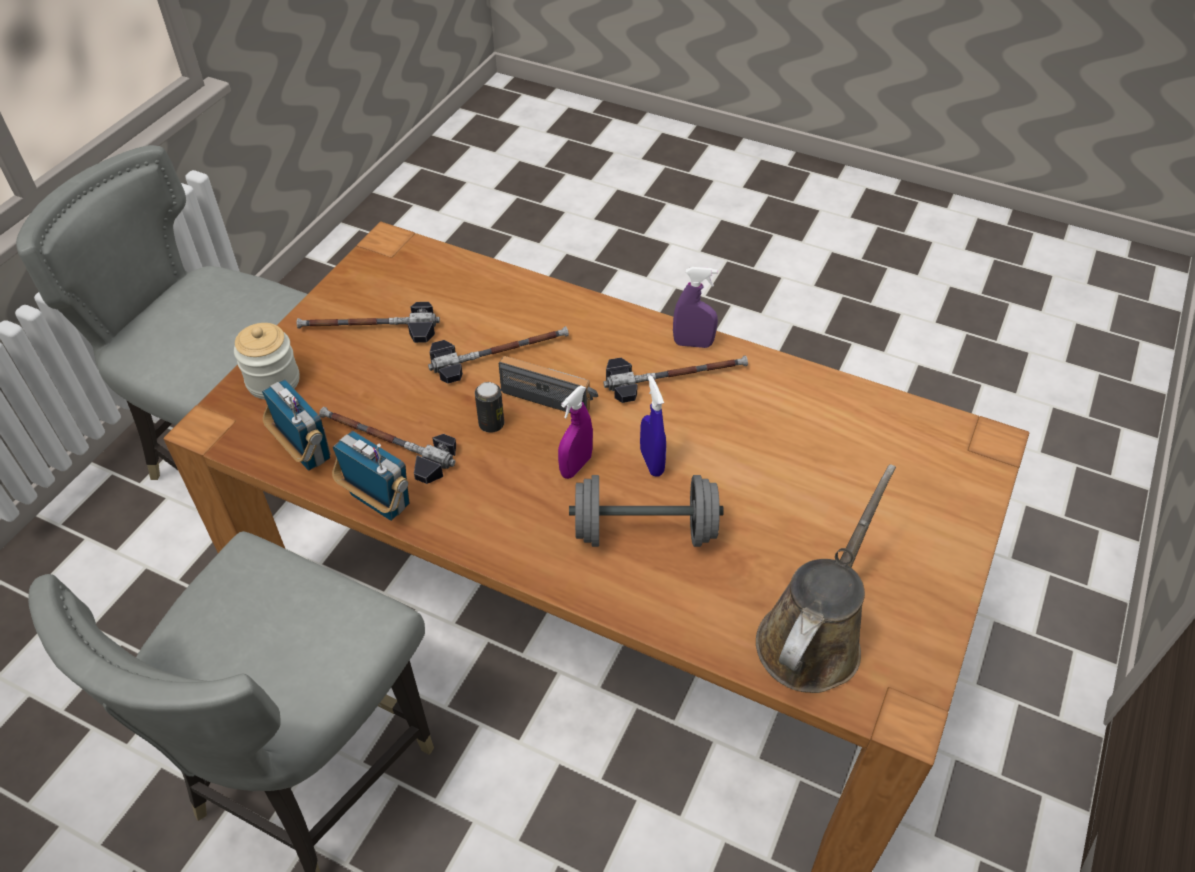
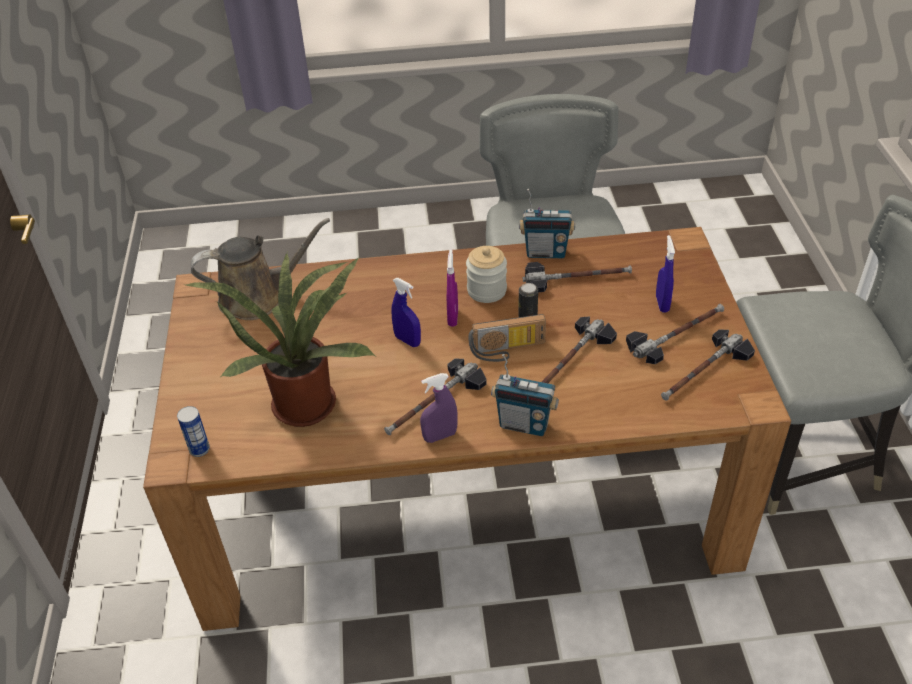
camera: 150 degrees right, 5 degrees down
jar [234,323,299,399] -> jar moved to [466,246,507,303]
radio [262,379,331,471] -> radio moved to [491,354,559,436]
grey dumbbell [569,475,724,547] -> none
brown watering can [756,464,896,693] -> brown watering can turned 105 degrees counterclockwise [191,218,330,320]
none -> can [177,406,210,457]
none -> potted plant [184,252,375,427]
none -> blue spray bottle [656,235,675,313]
none -> hammer [661,329,755,401]

